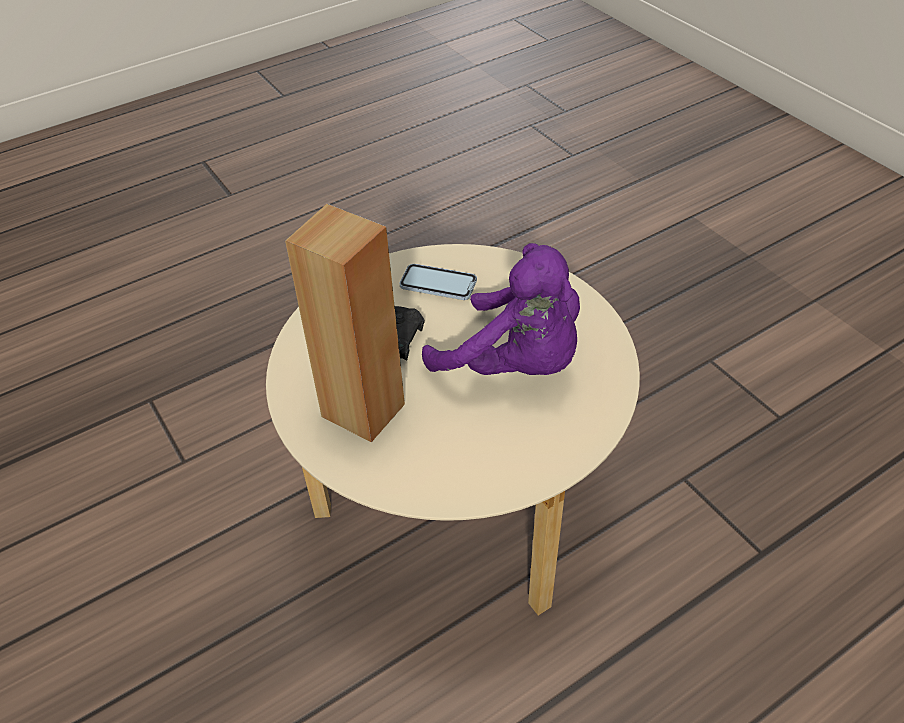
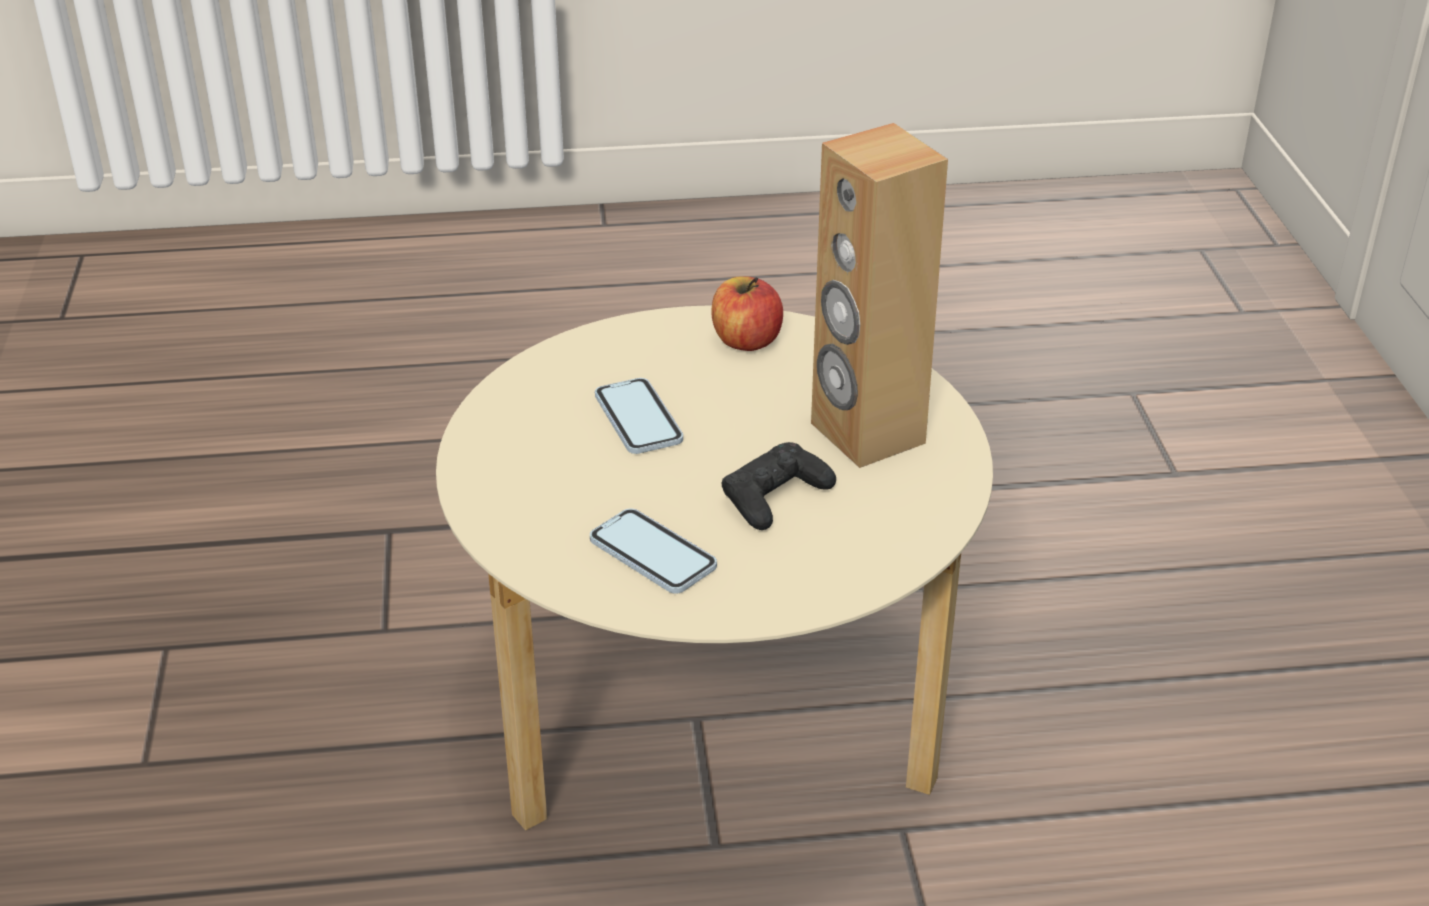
camera: 155 degrees left, 10 degrees down
purple plush toy [422,243,580,375] -> phone [595,378,683,454]
none -> apple [712,276,783,351]

